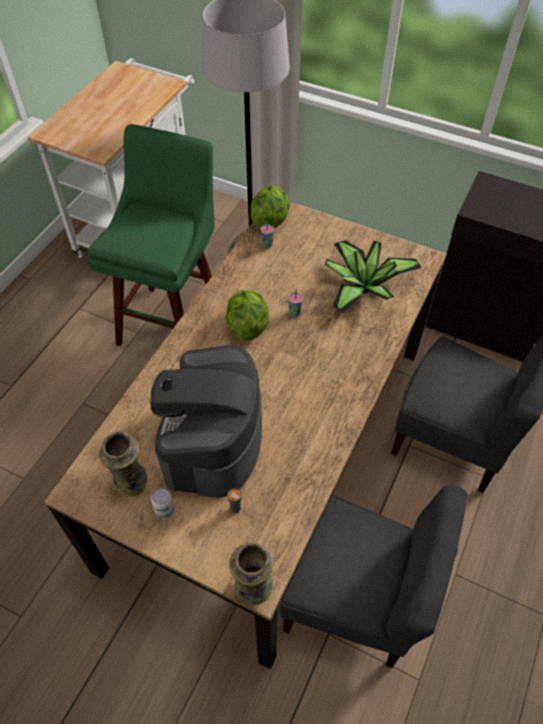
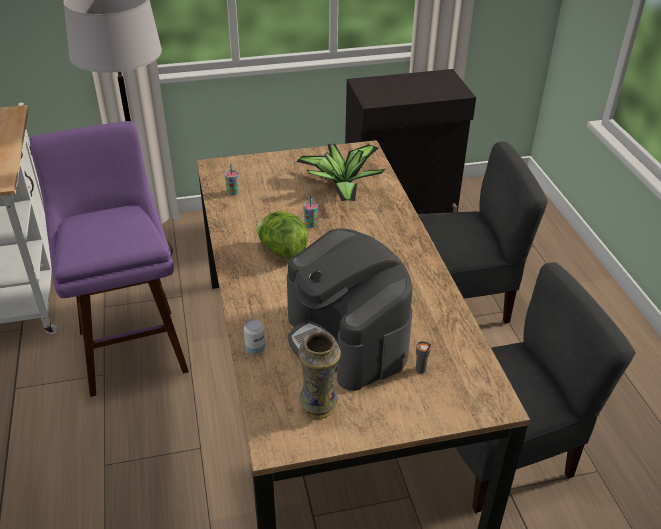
camera: 40 degrees left, 15 degrees down
green stool [87,124,214,346] -> purple stool [30,121,189,397]
can [151,488,174,519] -> can moved to [244,319,265,354]
vase [229,543,273,605] -> none
lettuce [250,186,290,229] -> none

